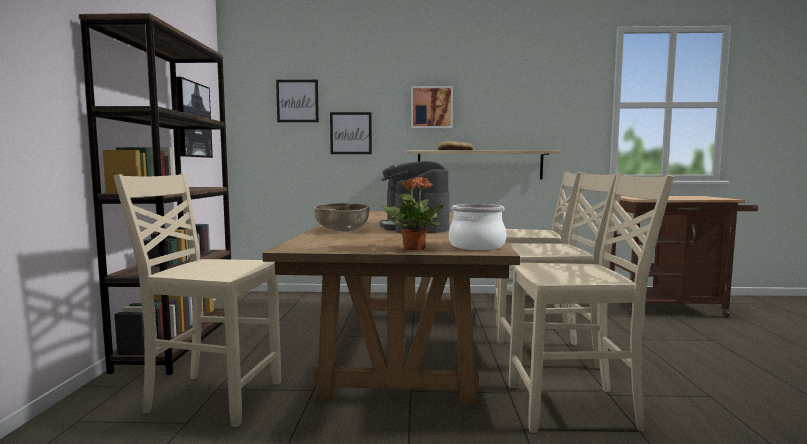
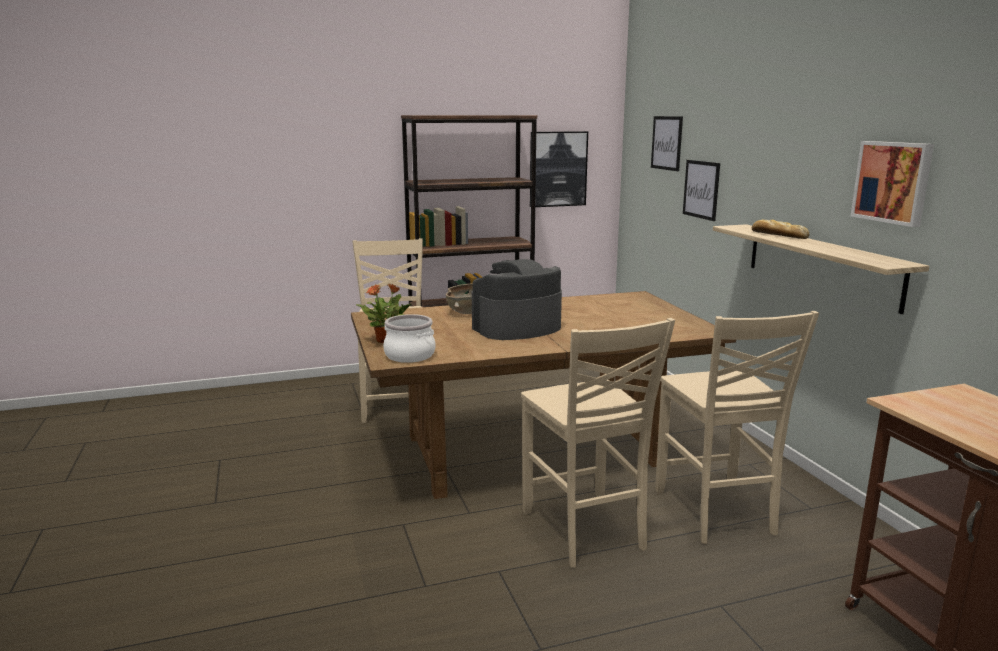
camera: 70 degrees right, 10 degrees up
picture [411,86,453,128] -> picture moved to [851,141,934,227]
beige chair [509,174,674,433] -> none

